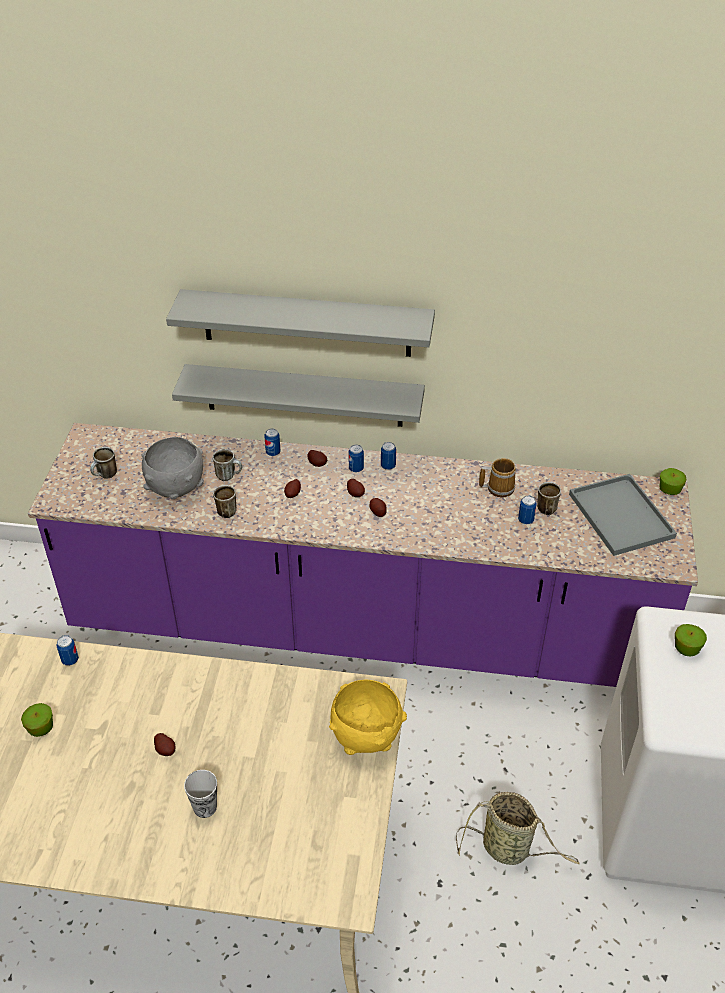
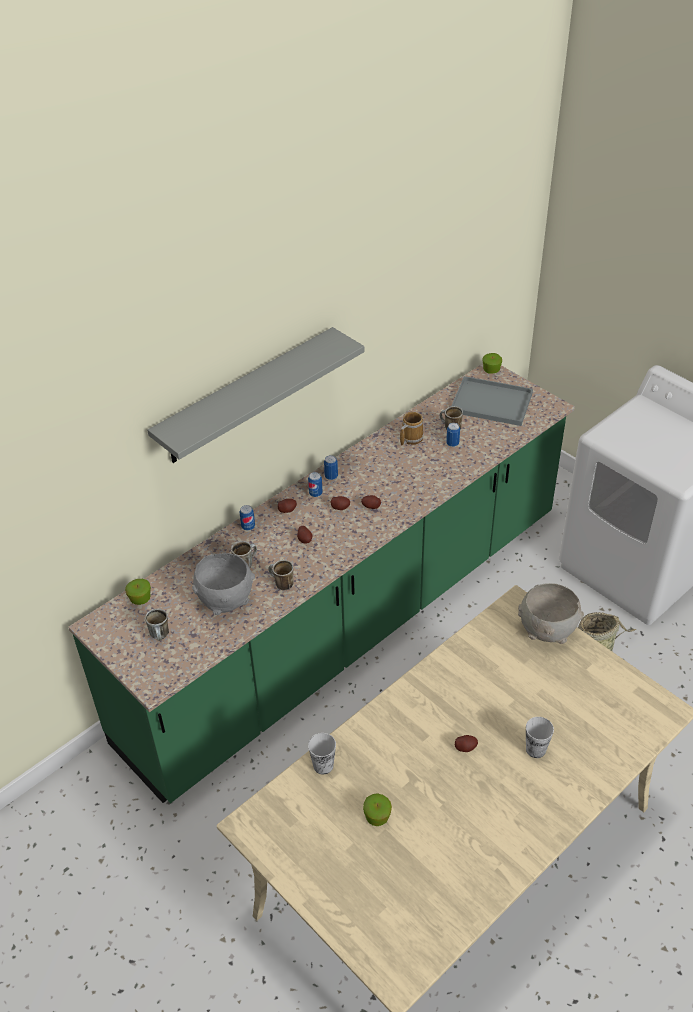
camera: 50 degrees left, 0 degrees up
purple counter [28,423,698,687] -> green counter [68,364,575,803]
can [56,635,79,666] -> cup [308,733,336,775]
grey shelf [172,364,425,427] -> none
yellow bowl [329,680,407,755] -> grey bowl [518,583,584,644]
apple [675,624,707,657] -> apple moved to [125,579,151,605]

